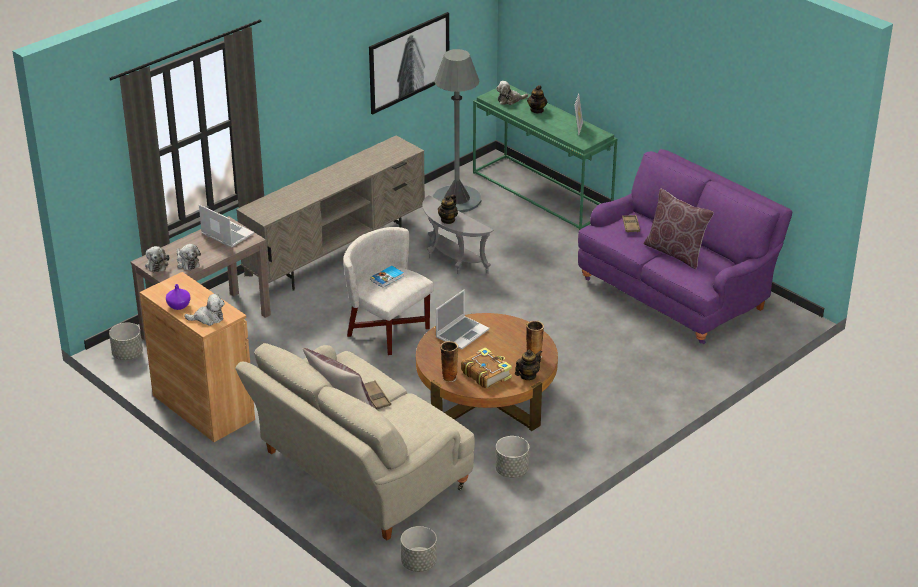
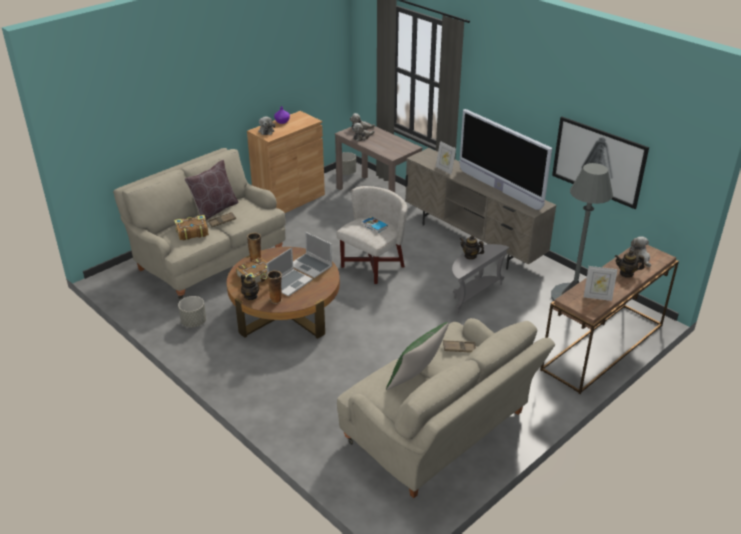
camera: 90 degrees right, 0 degrees up
laptop [199,204,254,248] -> laptop moved to [267,247,313,297]
grey planter [401,526,437,572] -> none
green console table [473,85,617,230] -> brown console table [540,245,679,394]
purple sofa [578,149,792,344] -> beige sofa [337,318,555,498]
brown pillow [644,188,714,269] -> green pillow [386,322,449,390]
none -> book [174,215,209,240]
none -> picture frame [436,141,456,174]
none -> television [459,109,552,210]

